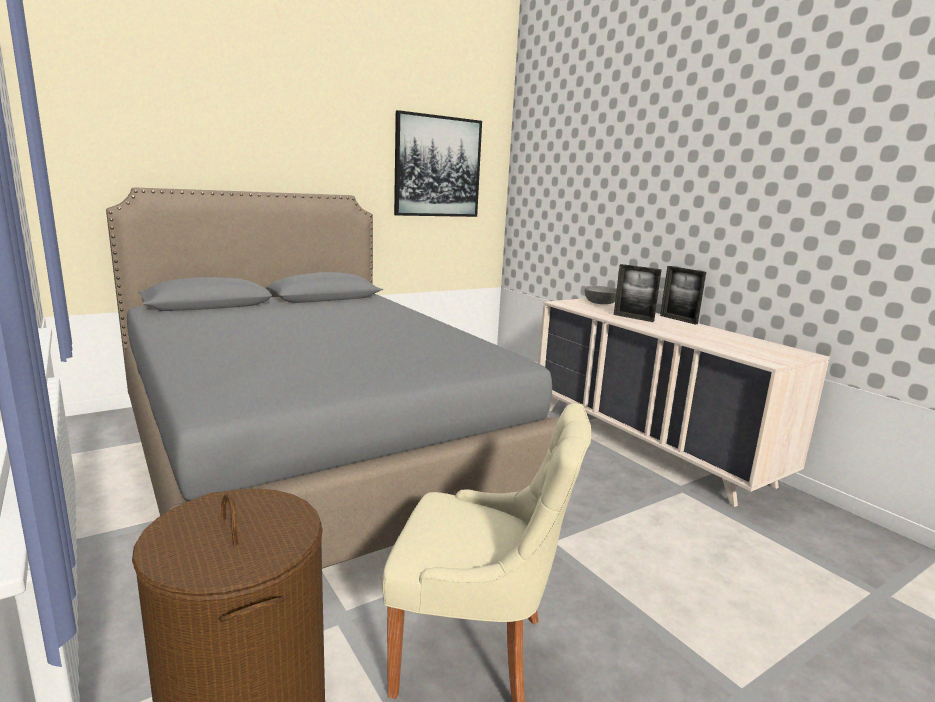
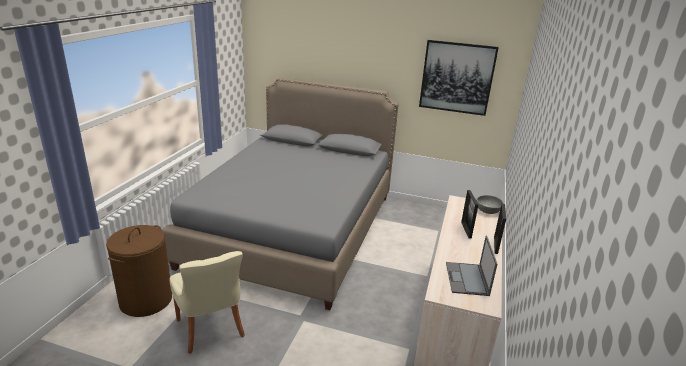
camera: 50 degrees right, 10 degrees up
none -> laptop [446,236,497,296]

